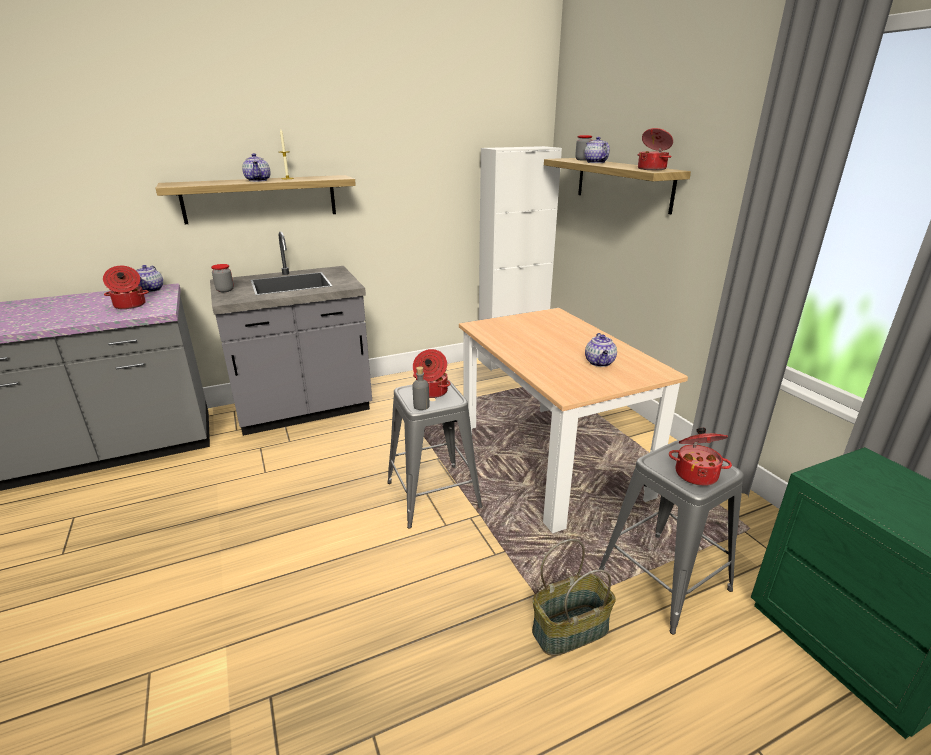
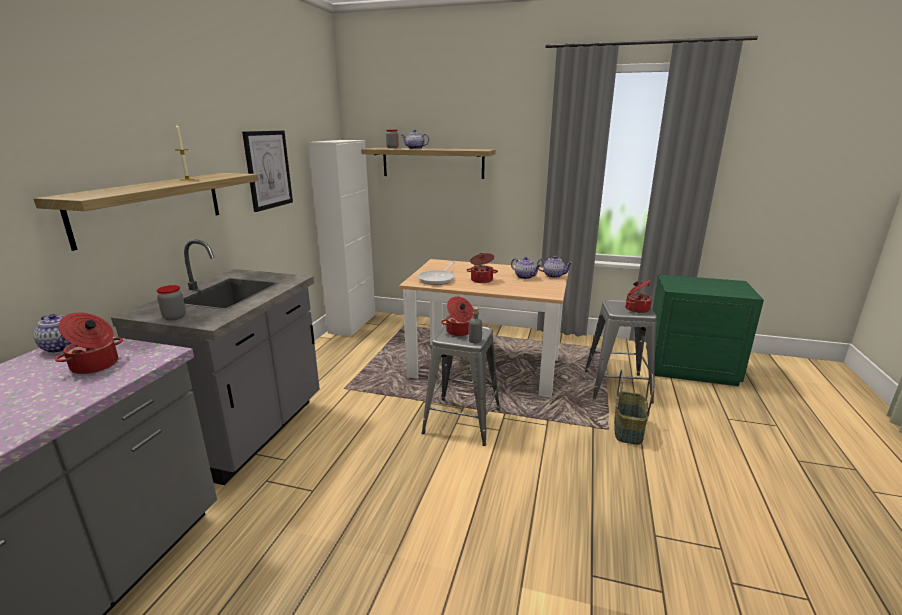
camera: 50 degrees left, 5 degrees down
teapot [242,153,271,182] -> teapot moved to [537,256,573,278]
cooking pot [637,128,673,170] -> cooking pot moved to [467,253,498,283]
none -> picture [242,131,293,212]
none -> frying pan [418,261,456,285]

